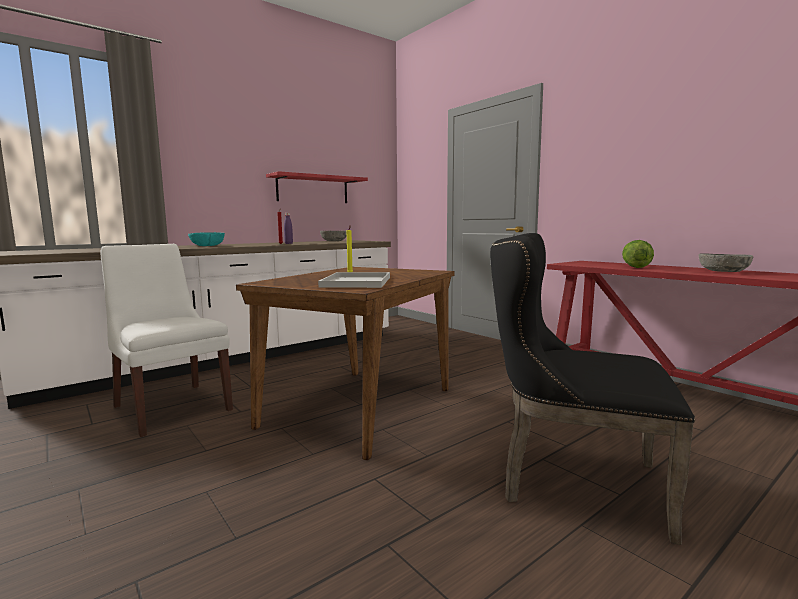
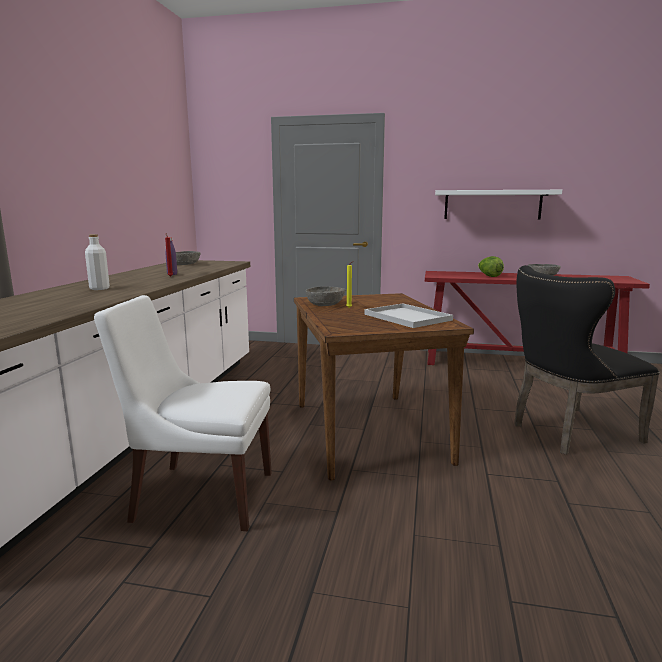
camera: 40 degrees left, 5 degrees up
turquoise bowl [188,232,225,246] -> white bottle [85,234,110,290]
red shelf [266,171,368,203] -> none
none -> grey bowl [306,286,345,306]
none -> white shelf [435,190,562,220]

